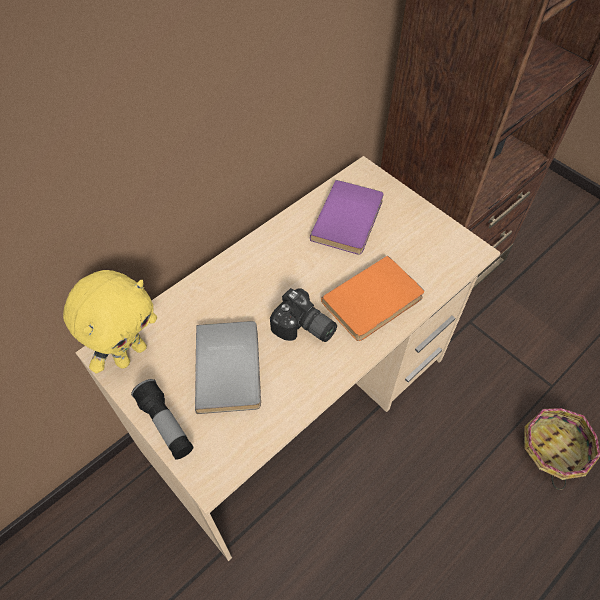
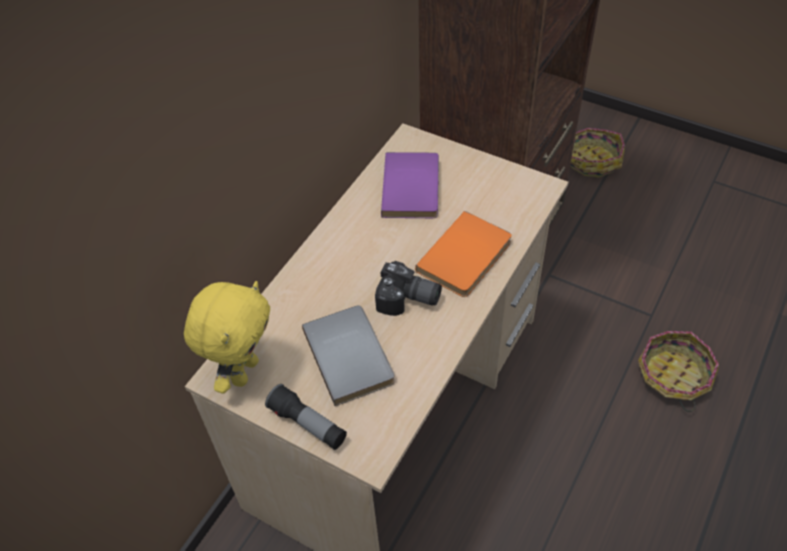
camera: 15 degrees left, 5 degrees down
none -> basket [570,128,625,178]

